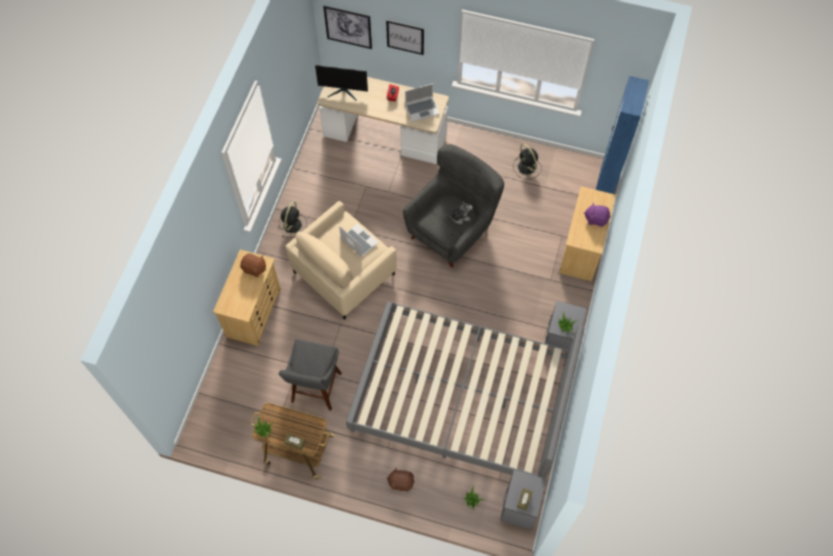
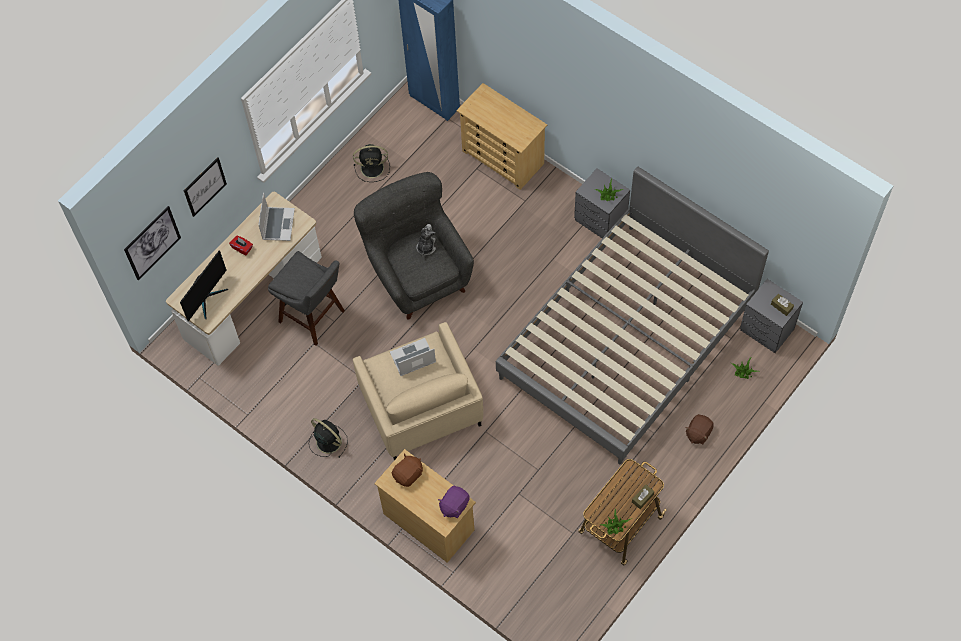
camera: 65 degrees left, 0 degrees up
grey stool [279,339,342,411] -> grey stool moved to [268,251,345,346]
purple plush toy [584,203,610,227] -> purple plush toy moved to [438,486,470,518]

